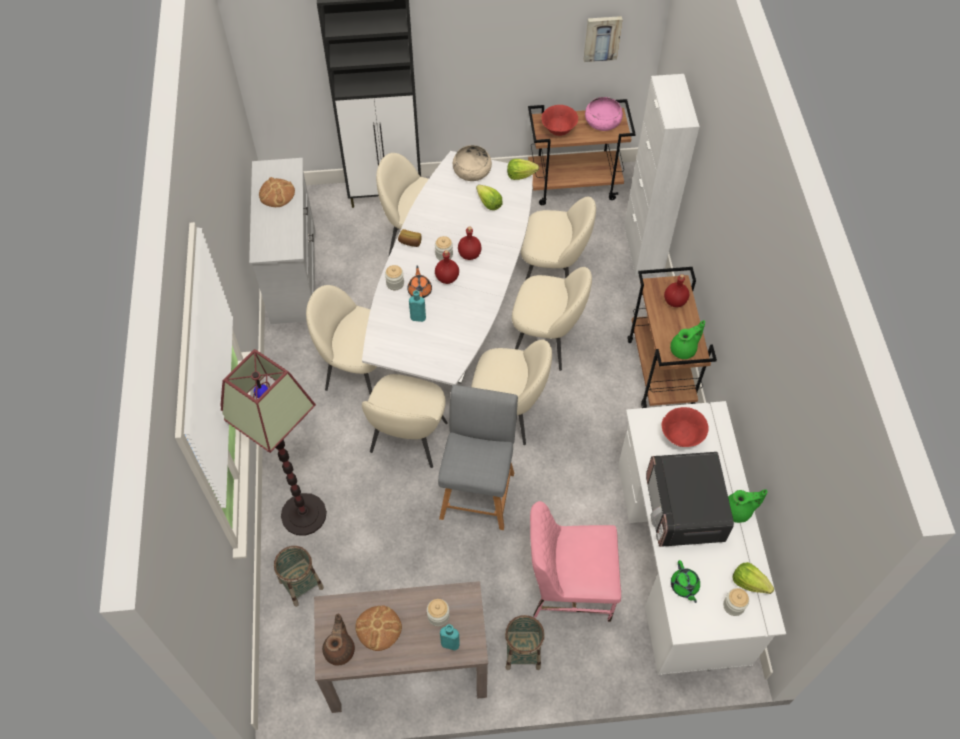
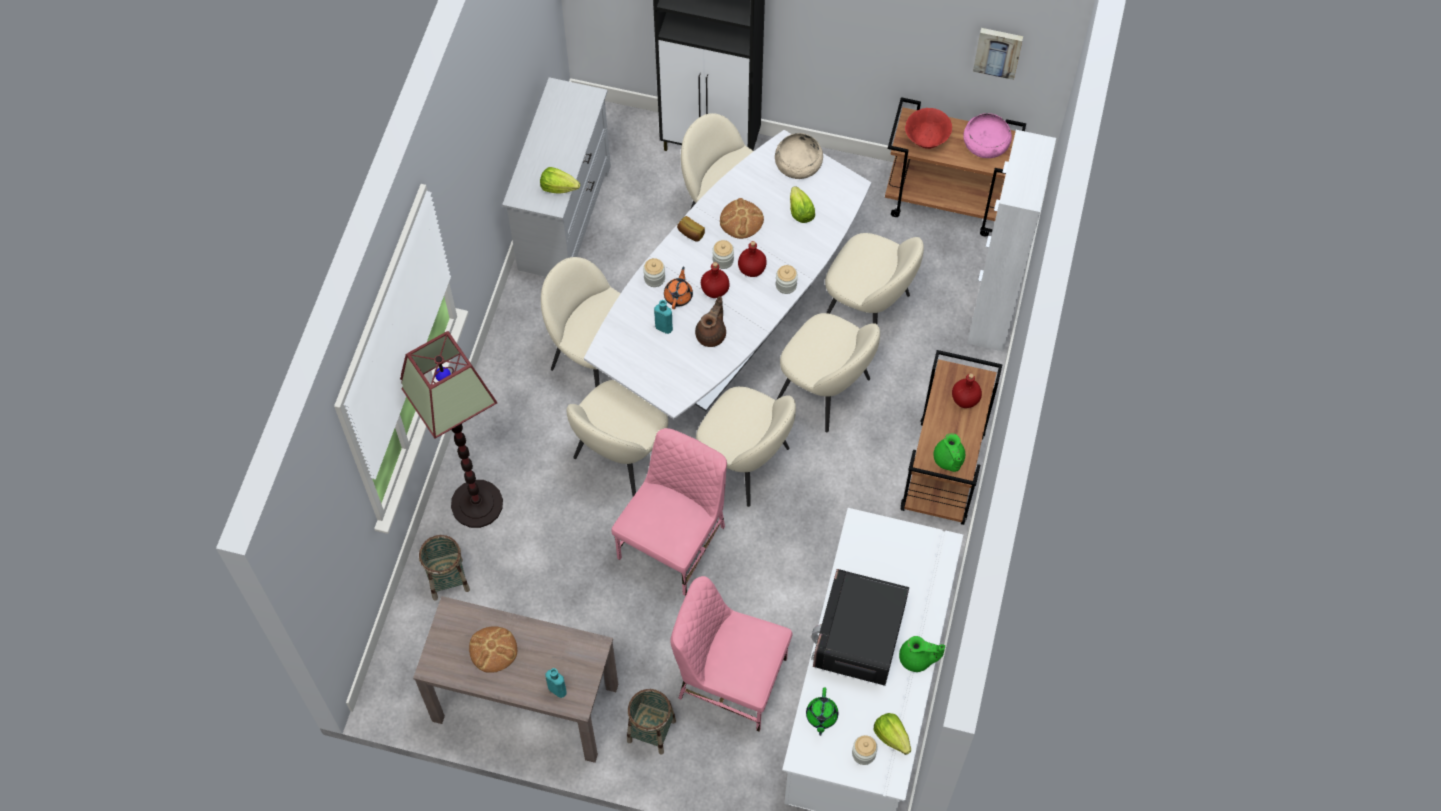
camera: 20 degrees right, 5 degrees up
bread [259,177,295,207] -> bread moved to [720,198,764,239]
brown teapot [322,614,355,666] -> brown teapot moved to [695,296,726,347]
jar [427,599,450,627] -> jar moved to [776,265,798,294]
grey stool [438,385,518,530] -> pink chair [612,428,727,596]
lettuce [507,159,539,180] -> lettuce moved to [540,167,580,194]
red bowl [662,407,709,447] -> none
green teapot [670,320,705,359] -> green teapot turned 90 degrees clockwise [933,433,965,472]

